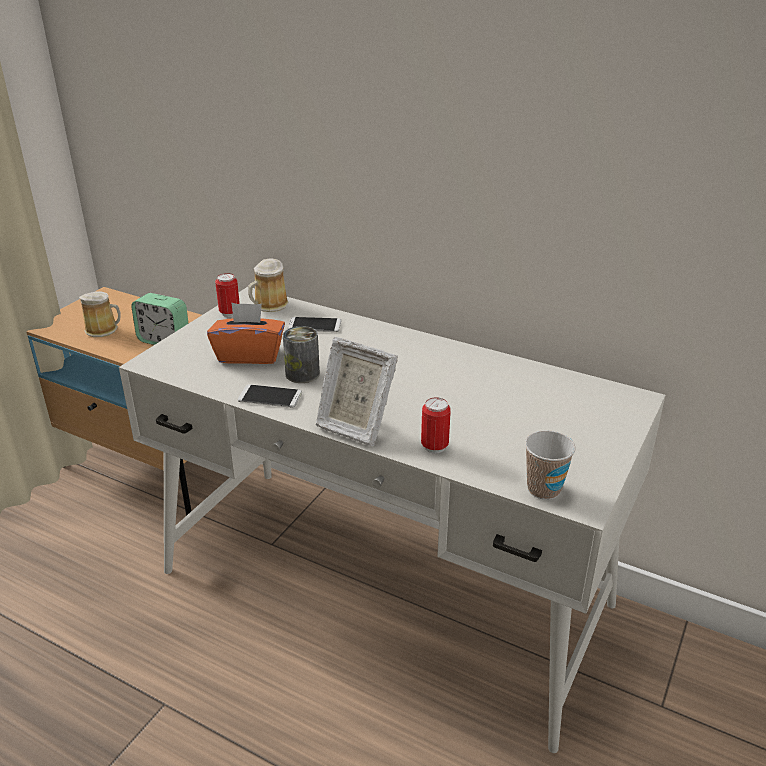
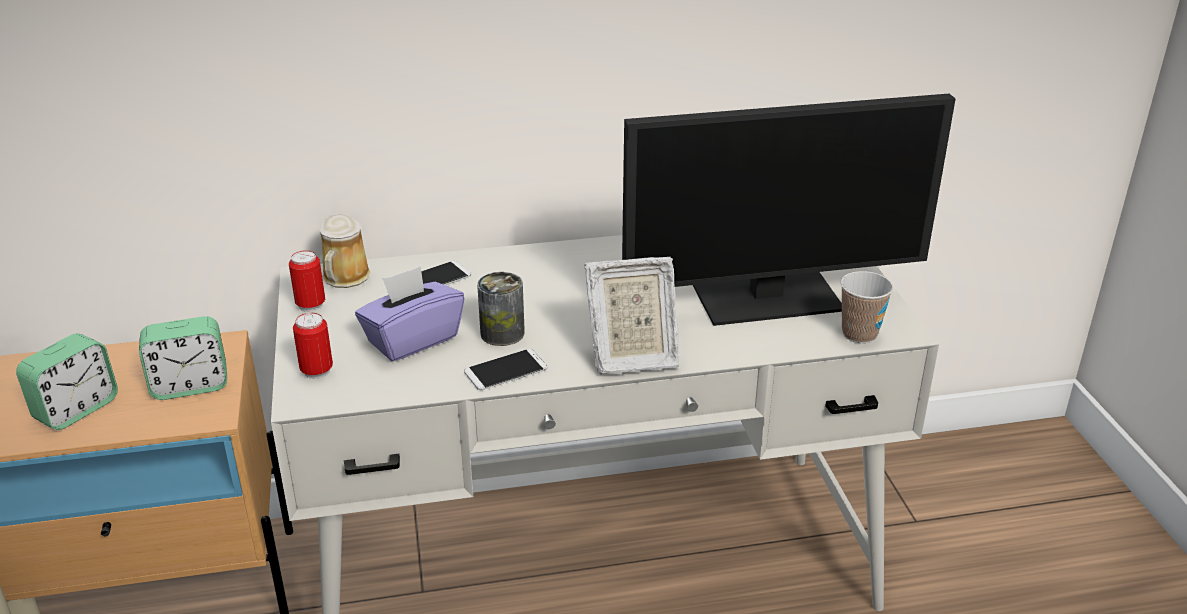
camera: 40 degrees left, 0 degrees up
mug [79,292,120,337] -> alarm clock [16,333,118,430]
orange tissue box [207,303,285,364] -> purple tissue box [355,266,465,362]
can [421,397,451,453] -> can moved to [293,313,333,379]
none -> monitor [622,94,955,326]

